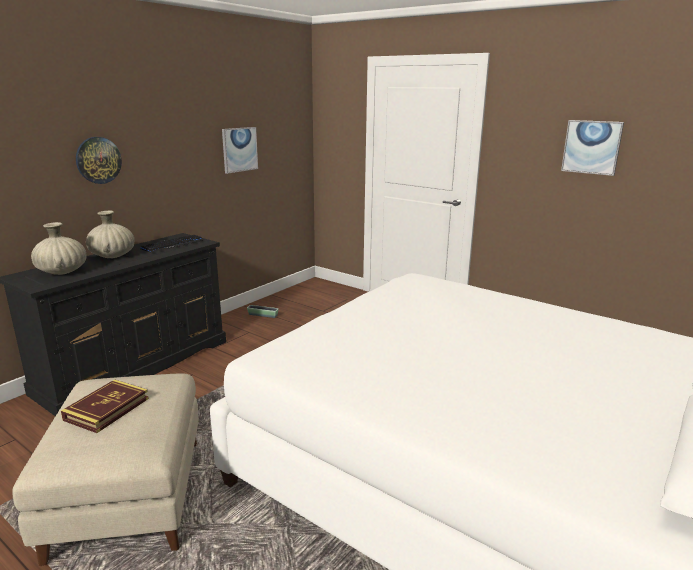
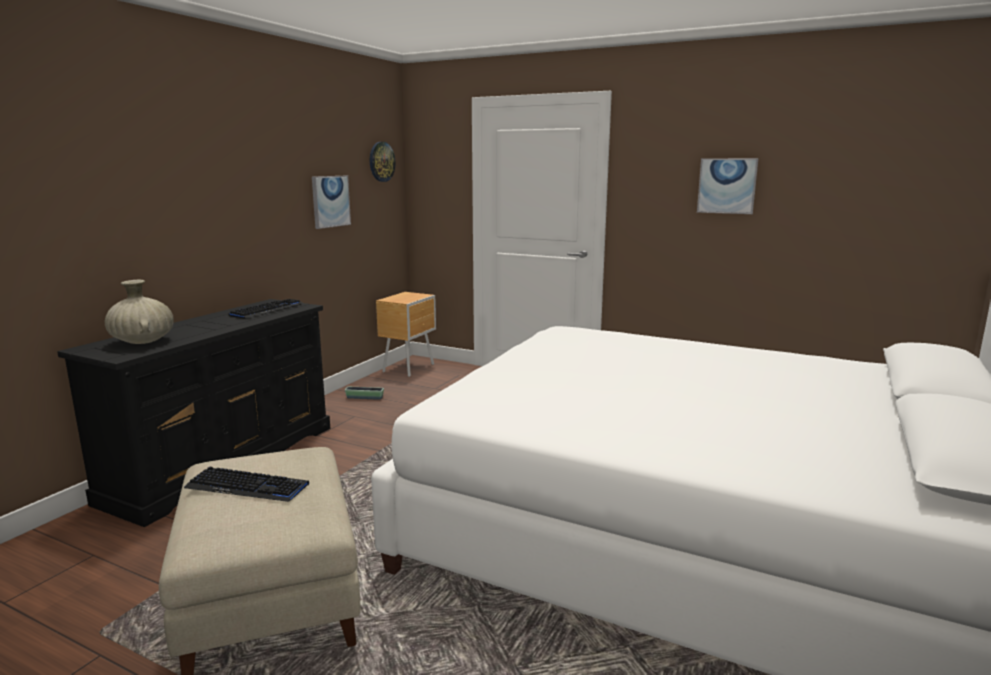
camera: 10 degrees left, 5 degrees down
book [61,379,149,433] -> keyboard [184,466,309,502]
wall clock [76,137,122,184] -> wall clock moved to [370,142,395,182]
beige vase [86,211,135,258] -> none
none -> brown nightstand [376,292,436,377]

